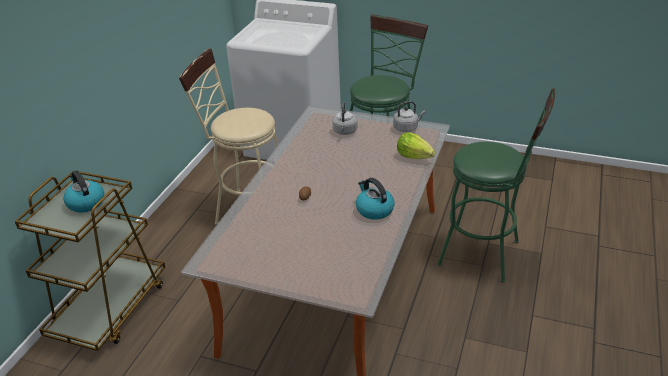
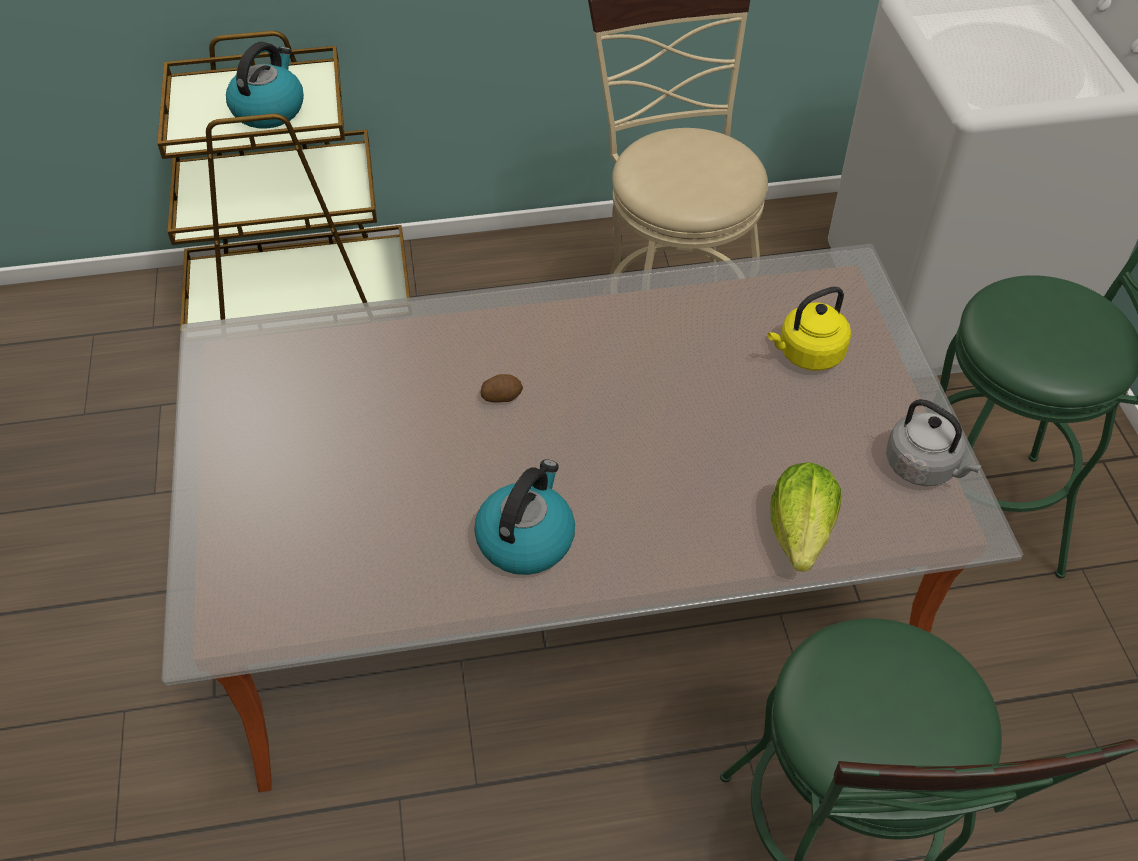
camera: 60 degrees right, 15 degrees up
grey kettle [332,102,358,135] -> yellow kettle [767,286,851,371]

